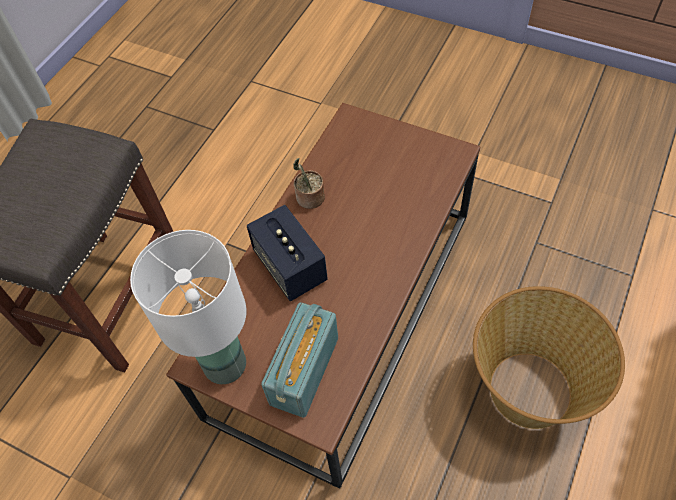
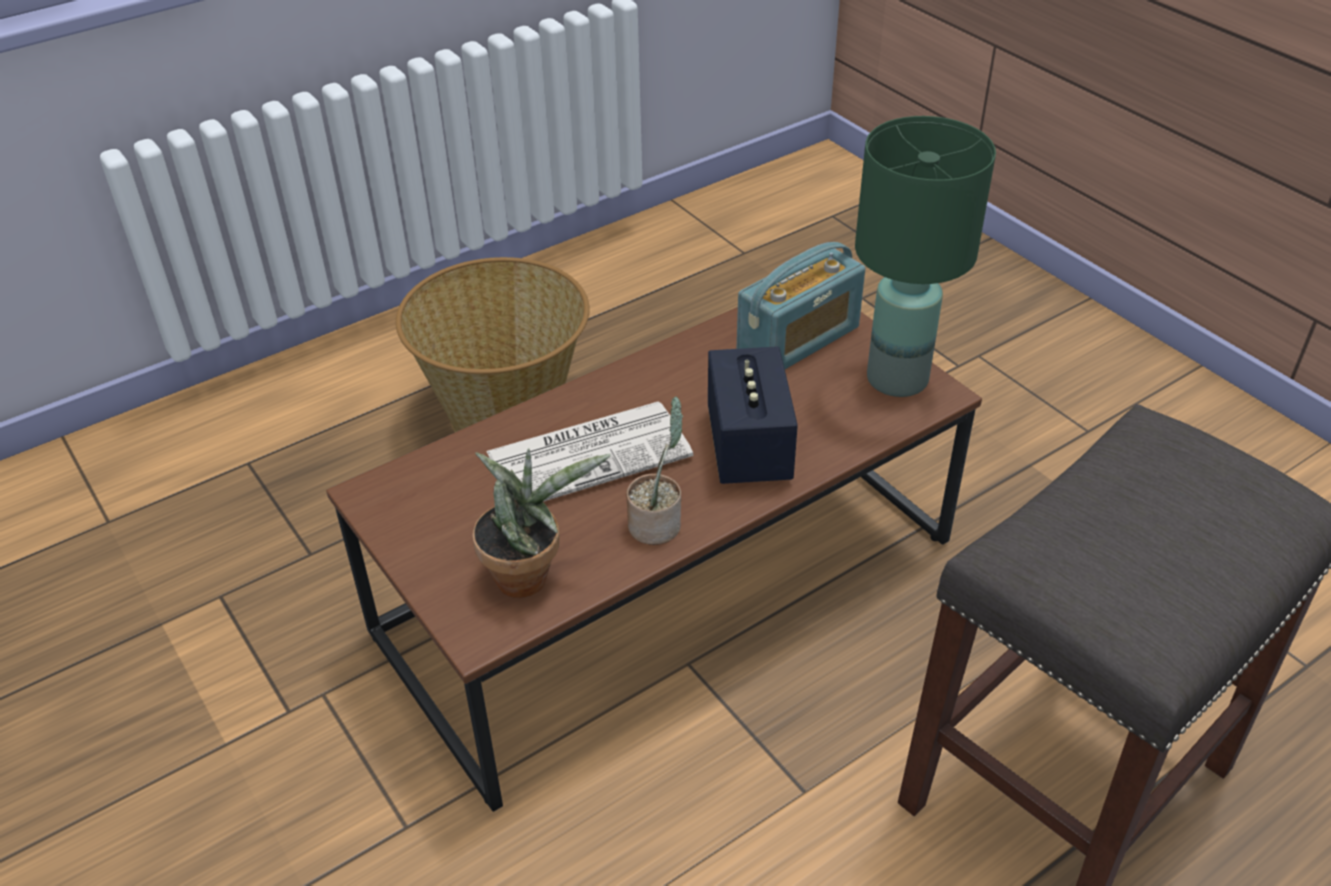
camera: 155 degrees left, 15 degrees down
white table lamp [130,230,246,384] -> green table lamp [855,116,996,397]
none -> potted plant [472,448,611,598]
none -> newspaper [486,402,693,502]

